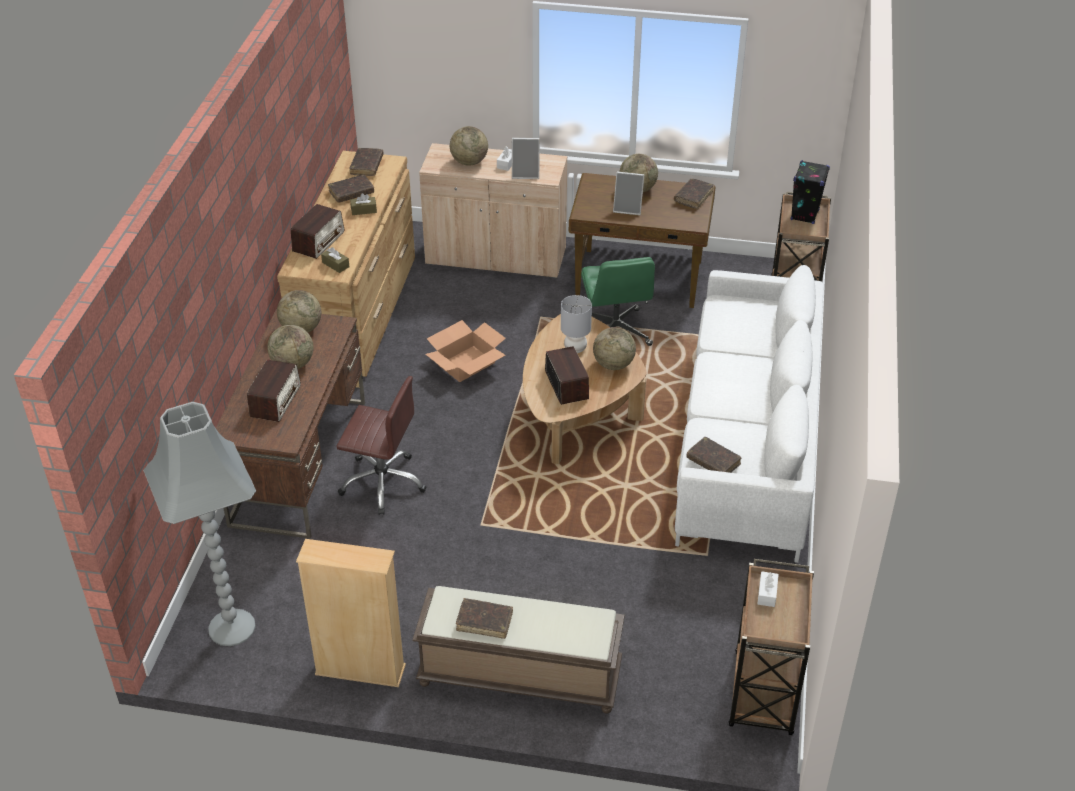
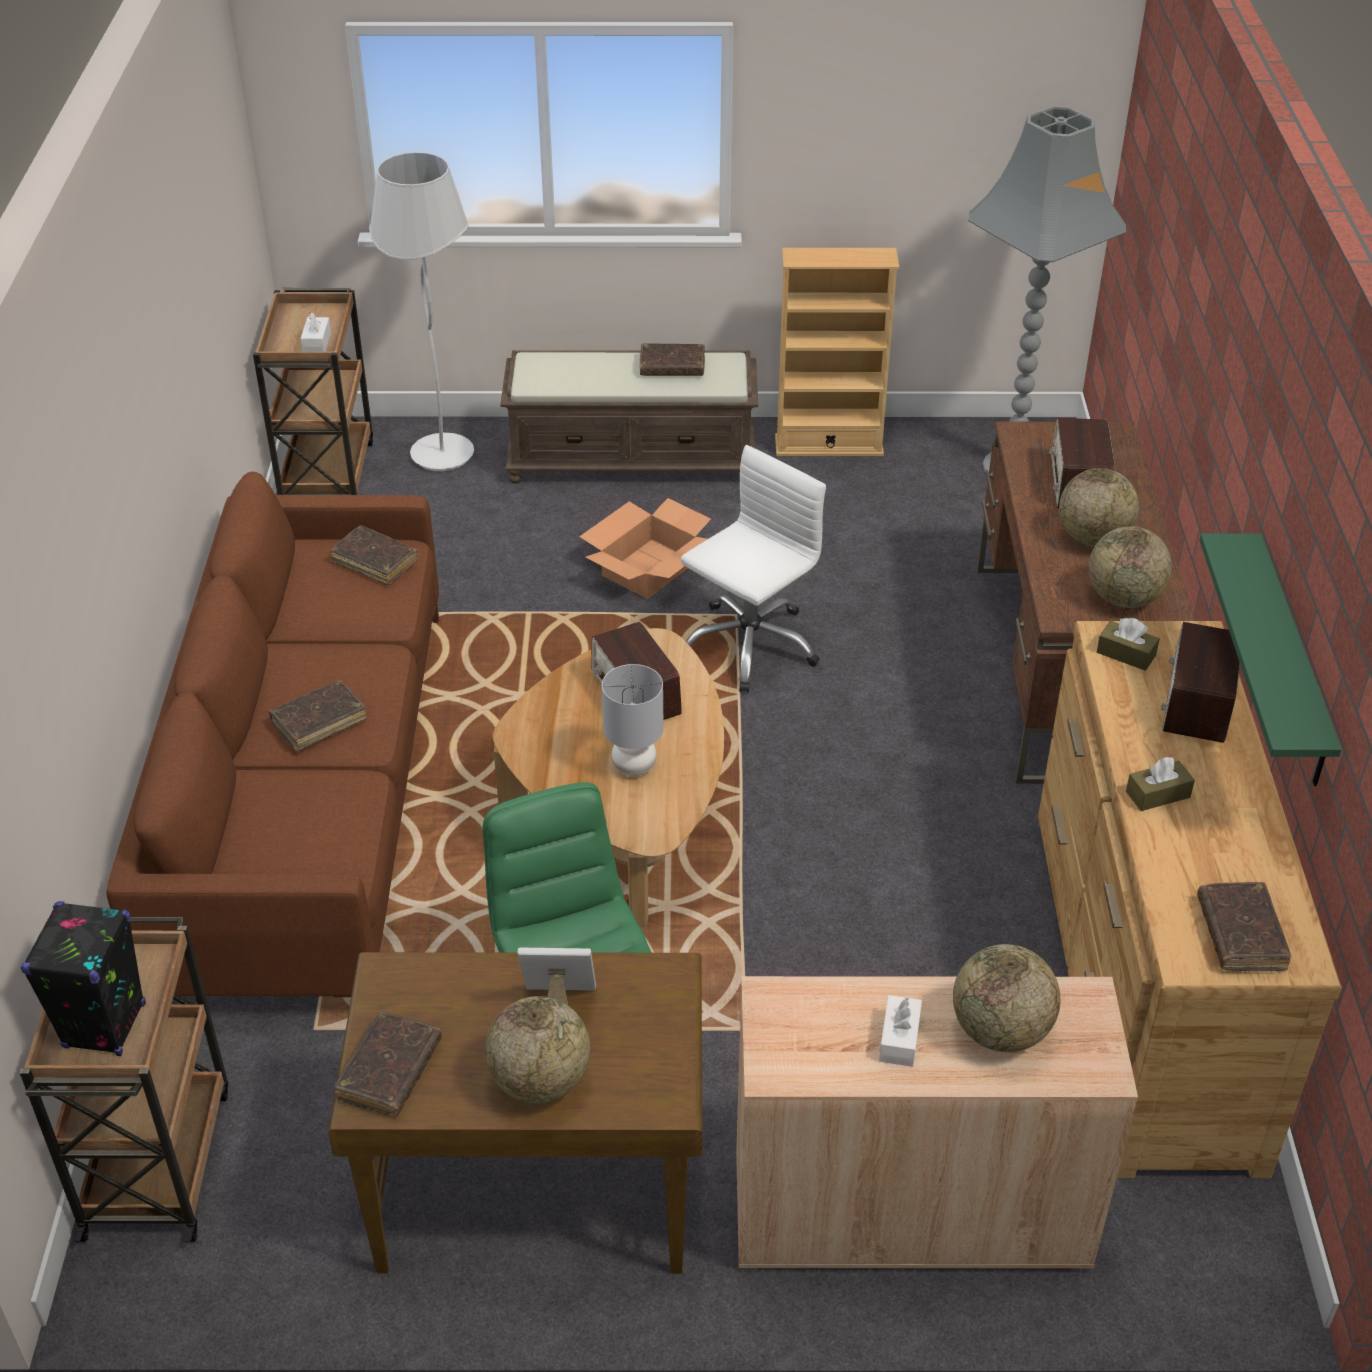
camera: 170 degrees right, 0 degrees up
brown book [328,175,374,203] -> brown book moved to [268,681,367,751]
brown office chair [336,376,427,515] -> none
cardboard box [425,320,506,382] -> cardboard box moved to [579,498,711,599]
picture frame [512,138,540,179] -> none
globe [593,327,636,370] -> none
white sofa [675,265,823,563] -> brown sofa [106,472,439,997]
none -> white floor lamp [369,152,474,471]
none -> white office chair [680,445,826,692]
none -> green shelf [1199,533,1342,786]

